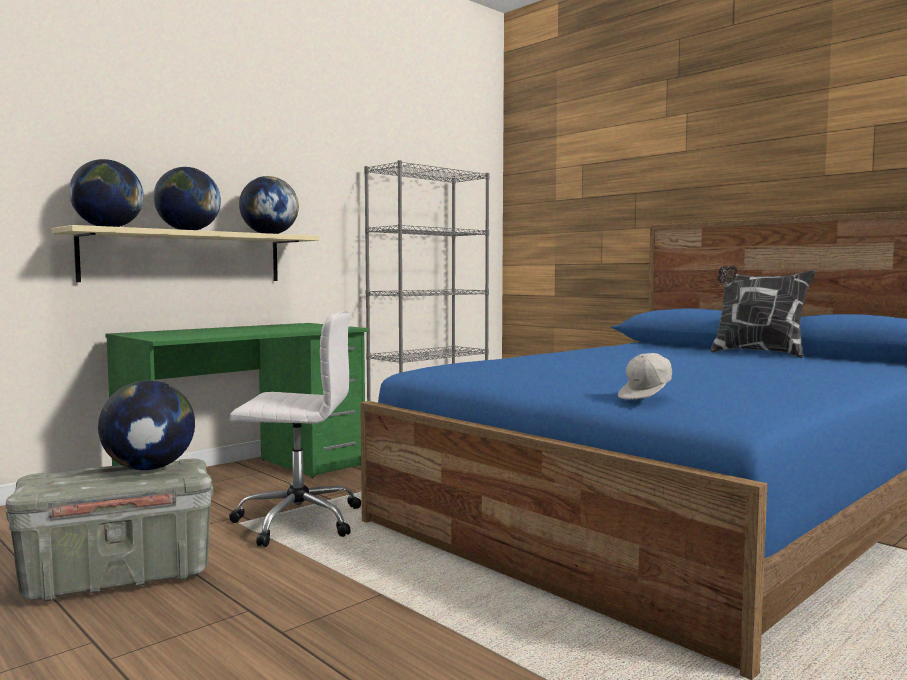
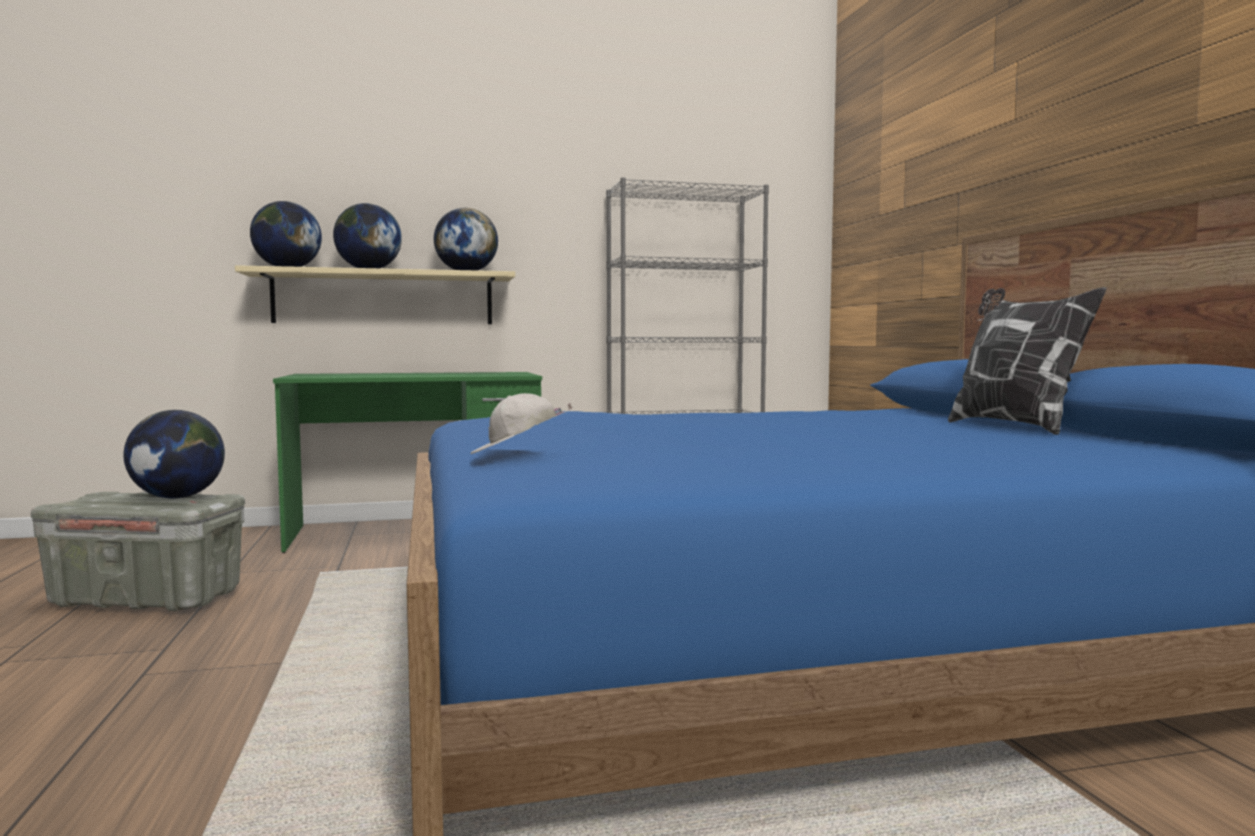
camera: 30 degrees right, 0 degrees up
white office chair [229,312,361,547] -> none

